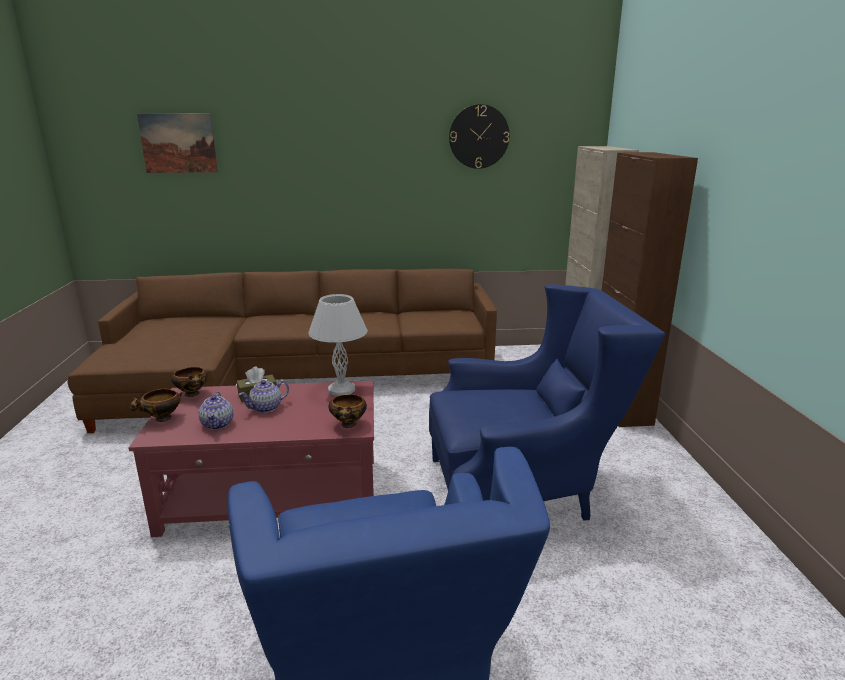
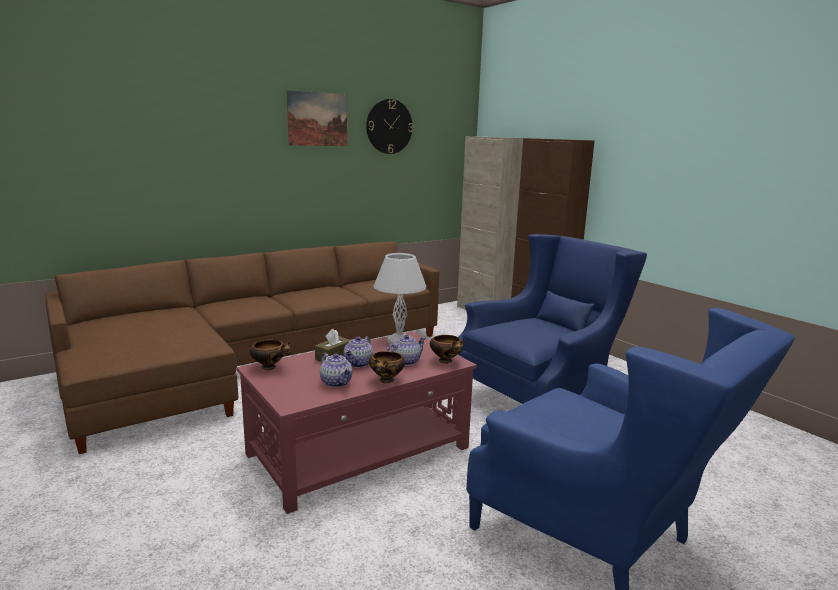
camera: 30 degrees left, 5 degrees down
bowl [130,389,182,422] -> bowl moved to [369,351,405,383]
picture [137,113,218,173] -> picture moved to [286,90,347,146]
none -> teapot [386,335,426,366]

